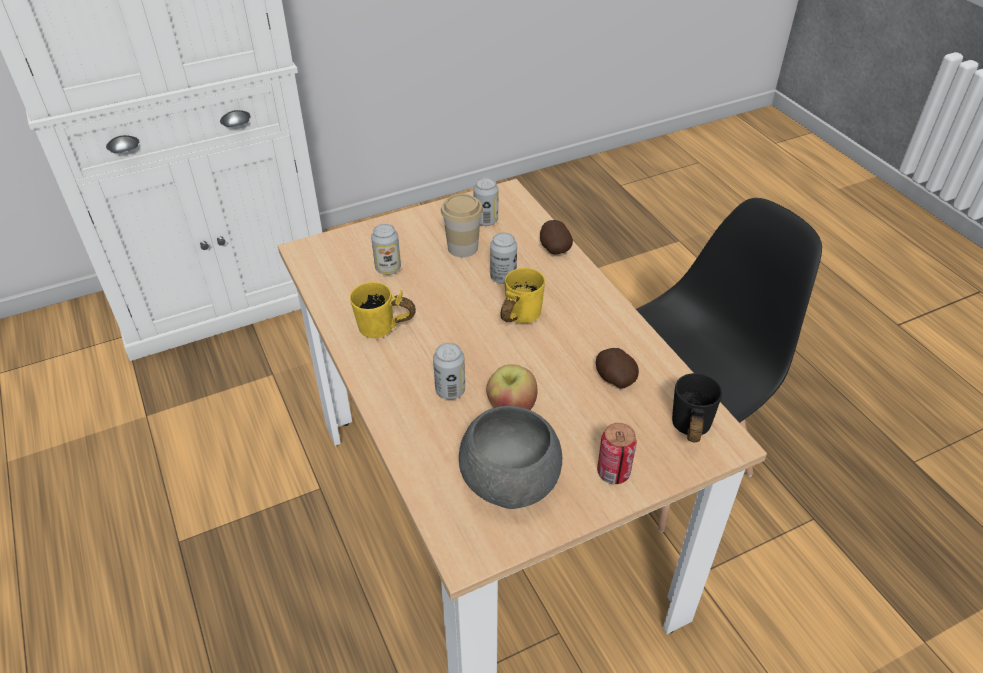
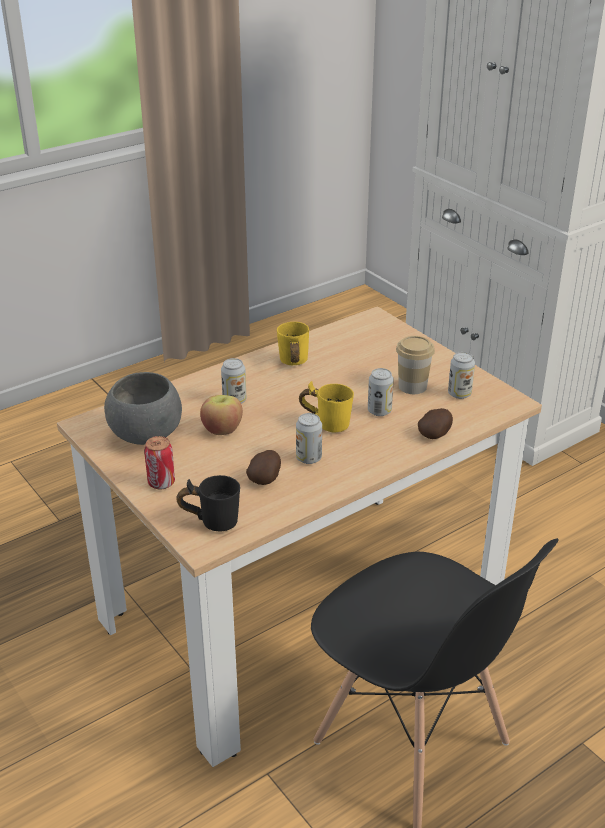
camera: 80 degrees right, 10 degrees down
can [371,224,401,275] -> can moved to [296,413,322,464]

